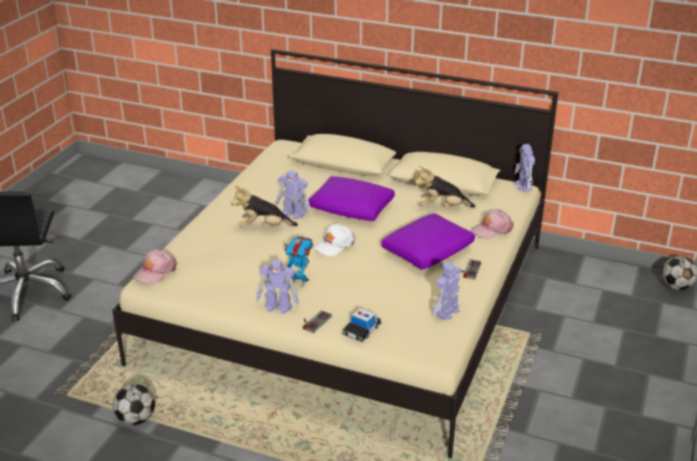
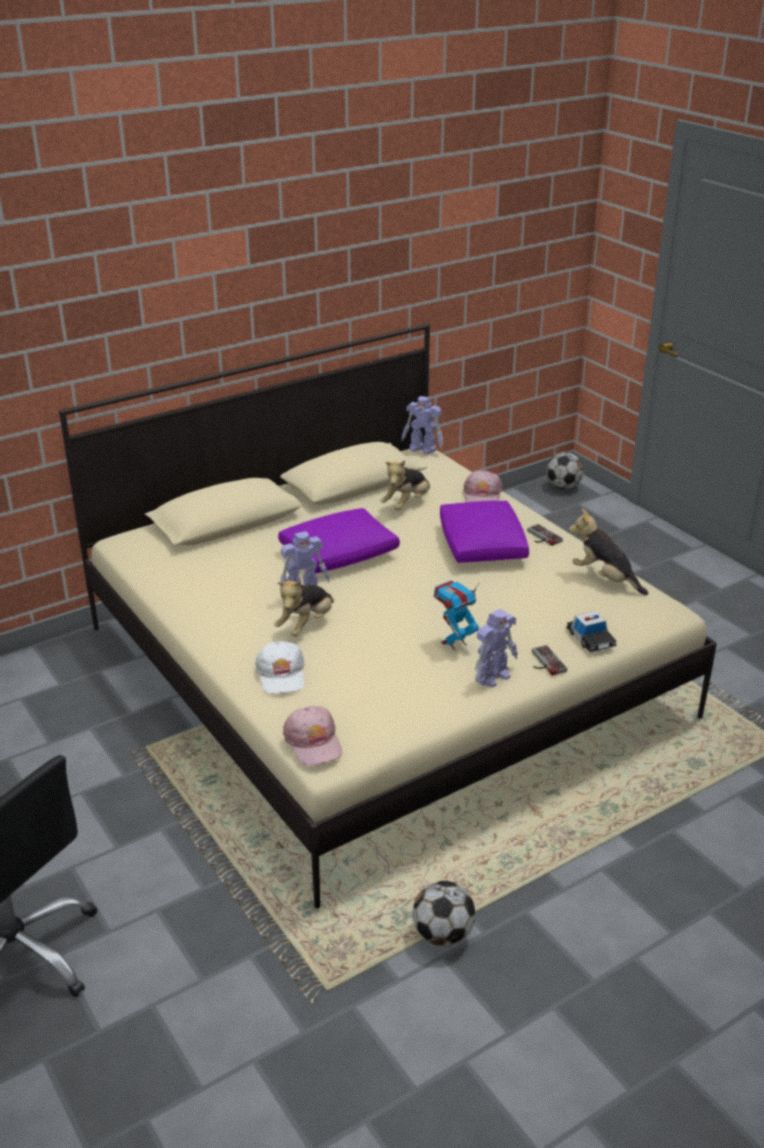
camera: 55 degrees left, 0 degrees up
white cap [313,223,355,256] -> white cap moved to [255,641,305,694]
toy robot [433,262,461,320] -> plush toy [569,508,648,595]

